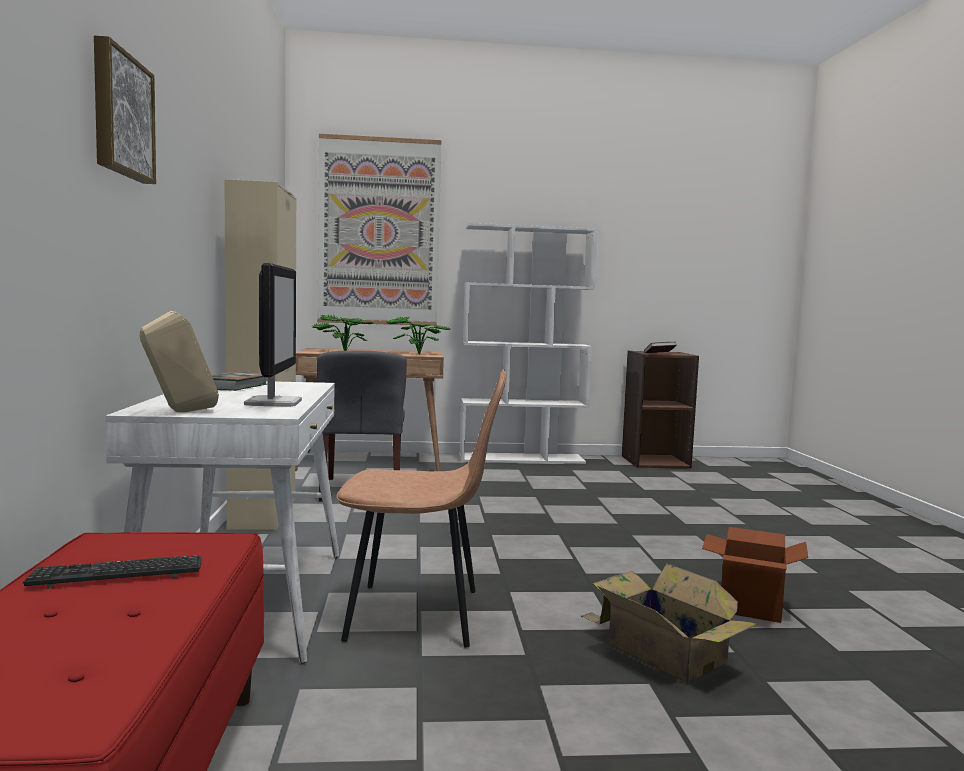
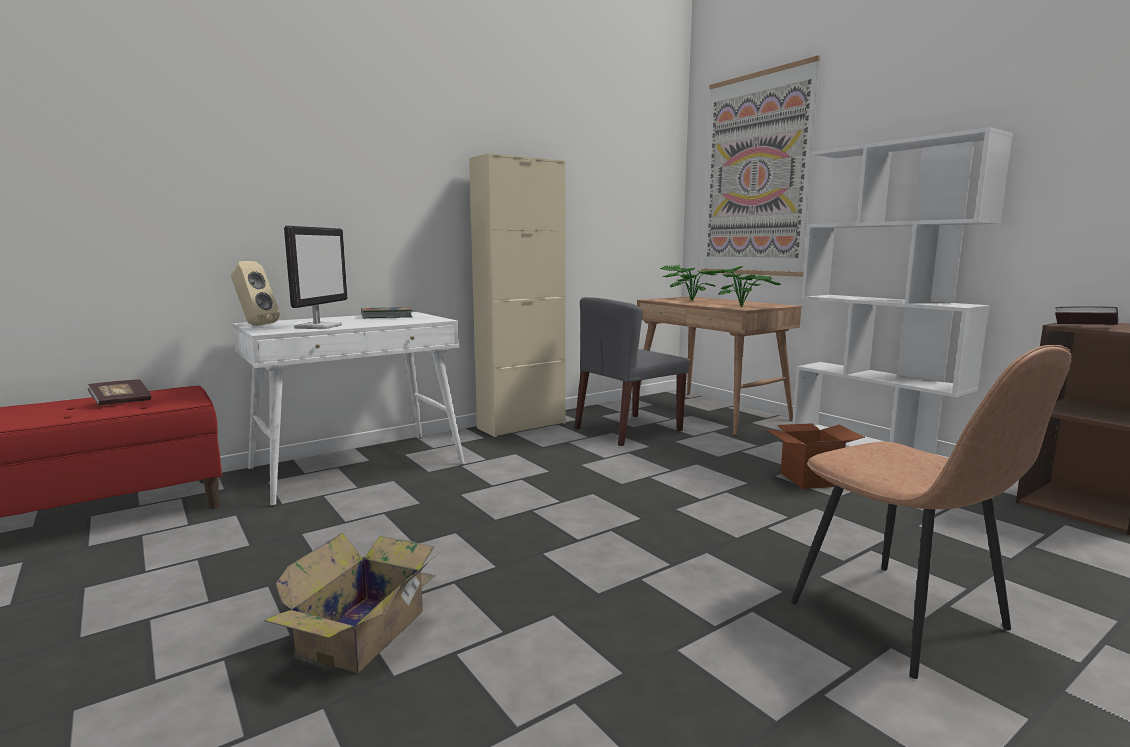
camera: 60 degrees right, 5 degrees up
keyboard [23,555,202,589] -> book [88,379,152,406]
picture [94,36,156,184] -> none
monitor [244,263,302,407] -> monitor turned 45 degrees counterclockwise [284,226,347,329]
brown chair [336,369,506,648] -> brown chair moved to [791,345,1071,679]
cardboard box [702,527,808,623] -> cardboard box moved to [765,423,865,489]

